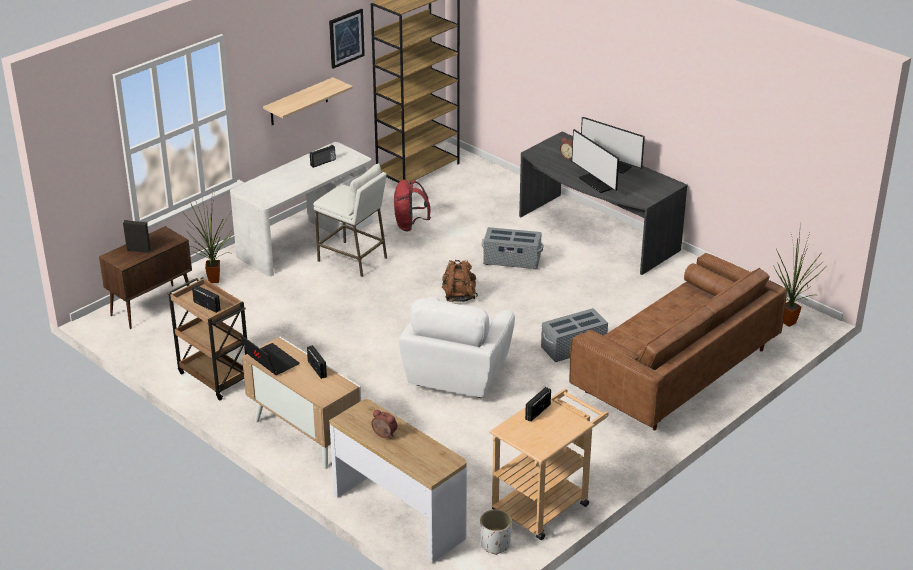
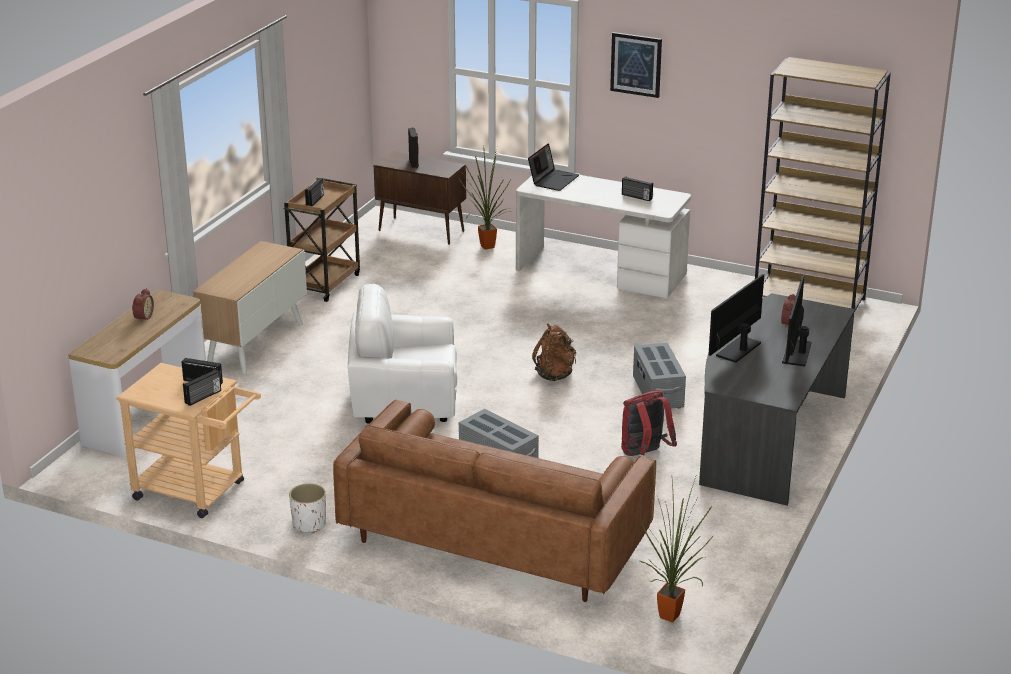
camera: 70 degrees right, 5 degrees down
laptop [240,334,299,375] -> laptop moved to [528,143,579,191]
shelf [263,77,353,126] -> none
radio [307,345,327,379] -> radio moved to [183,369,221,406]
white stool [313,163,387,277] -> none
picture [329,9,365,69] -> picture moved to [610,32,662,98]
red backpack [394,180,431,232] -> red backpack moved to [621,390,677,456]
white planter [480,509,512,555] -> white planter moved to [289,483,326,533]

